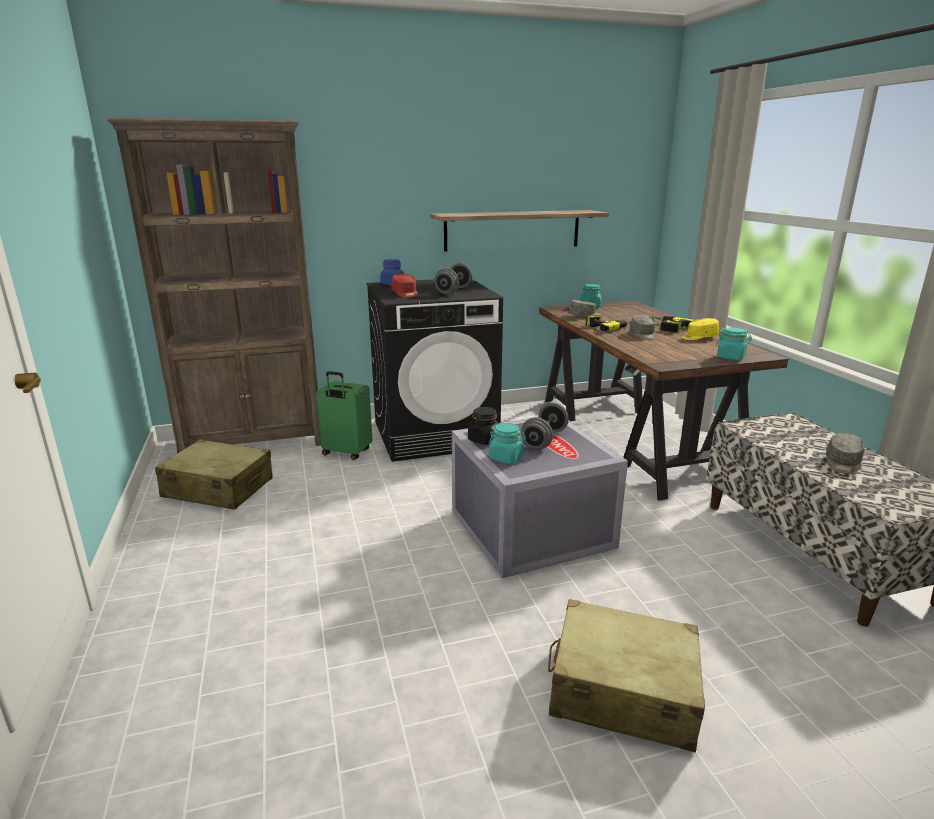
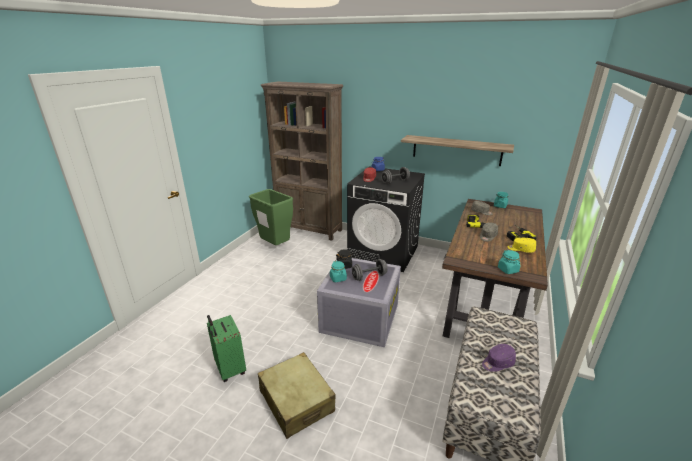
camera: 40 degrees right, 5 degrees up
beige suitcase [155,439,273,510] -> green trash can [249,189,293,245]
green suitcase [316,371,373,460] -> green suitcase moved to [207,315,246,382]
grey cap [826,433,865,474] -> purple cap [482,344,516,372]

